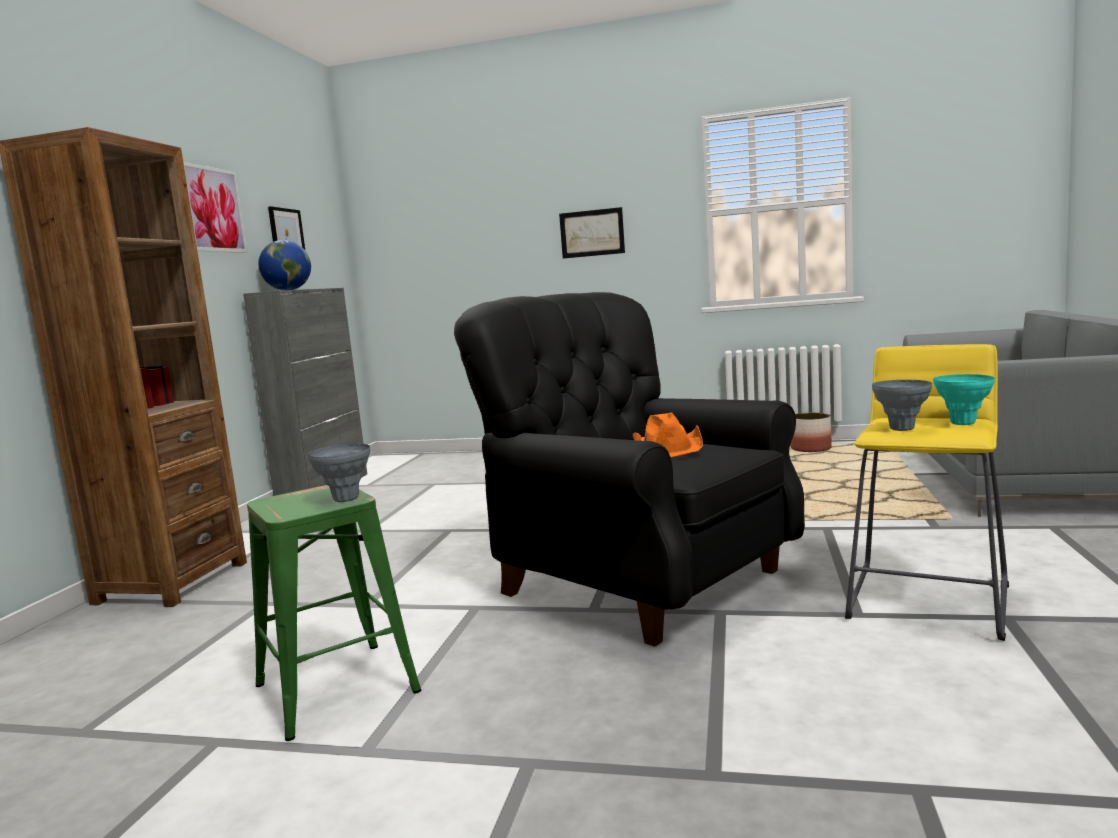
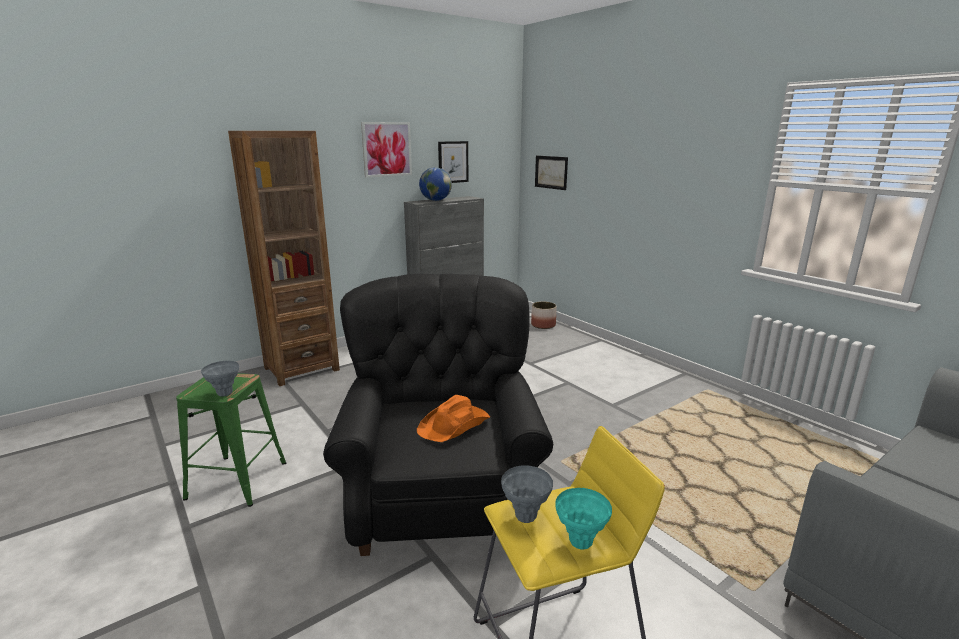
camera: 40 degrees right, 10 degrees up
picture [559,207,625,259] -> picture moved to [535,156,568,190]
planter [791,413,832,452] -> planter moved to [531,302,557,329]

